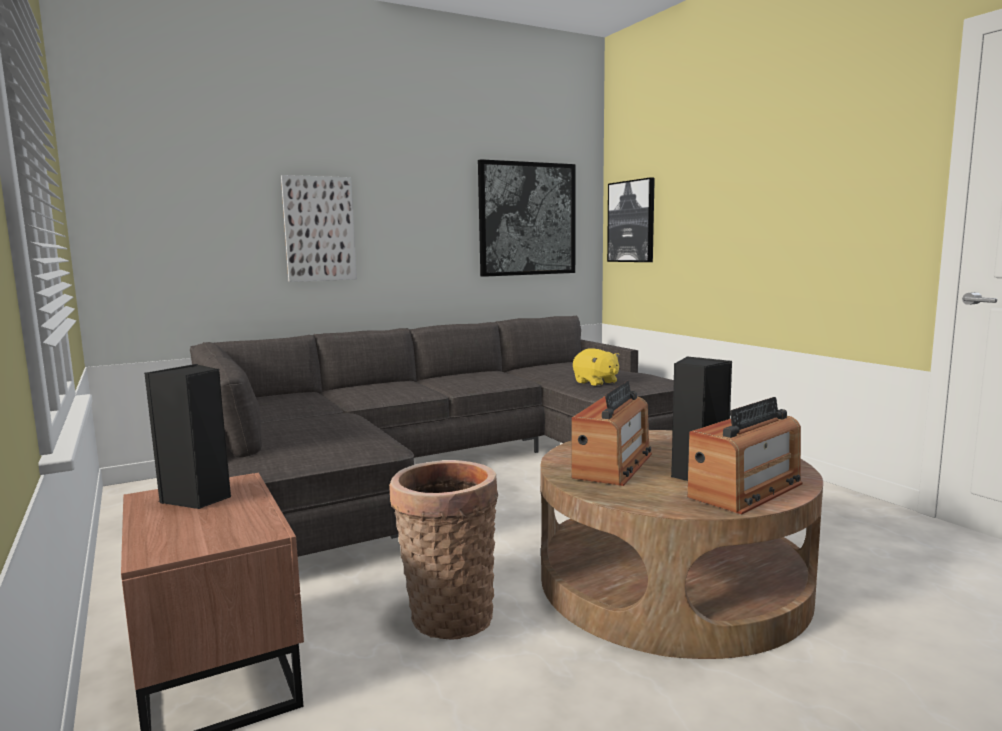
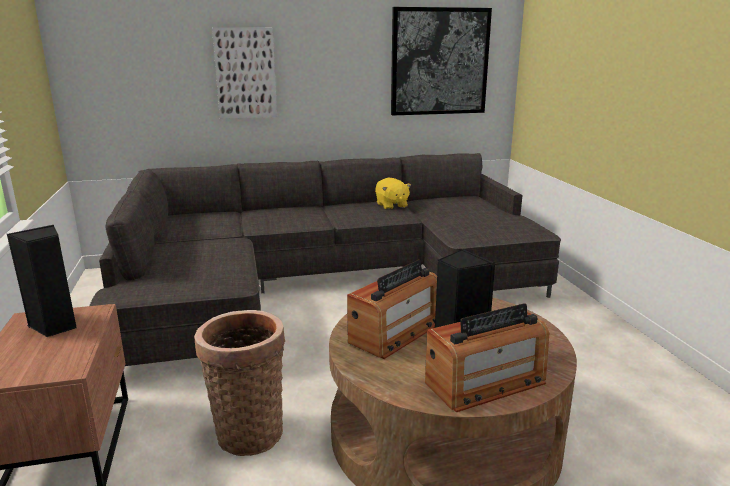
camera: 15 degrees right, 10 degrees up
yellow plush toy [573,348,620,386] -> yellow plush toy moved to [375,178,411,210]
picture [607,177,655,262] -> none

